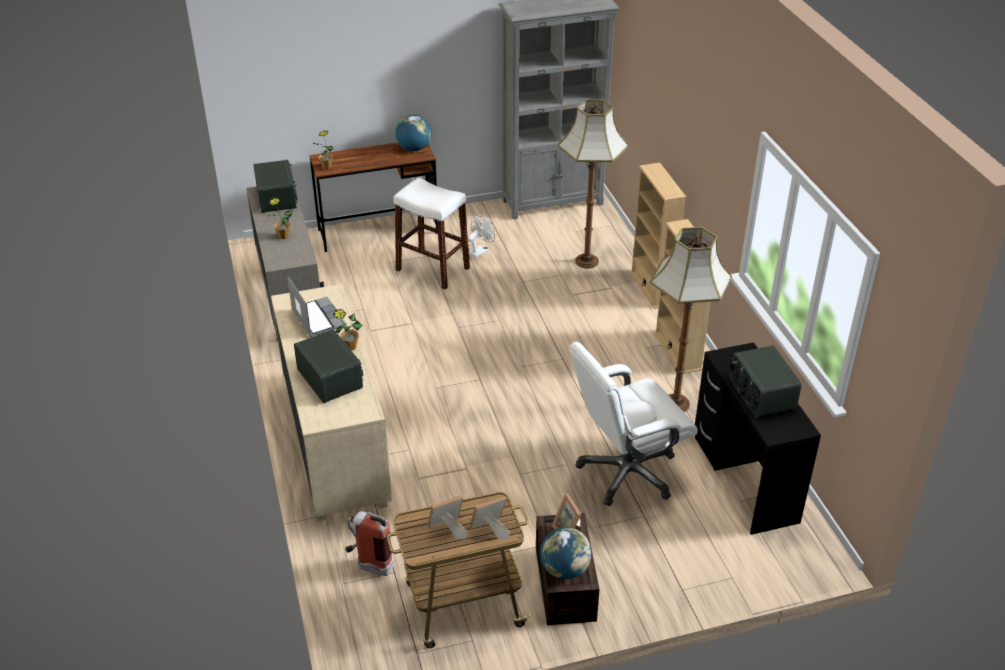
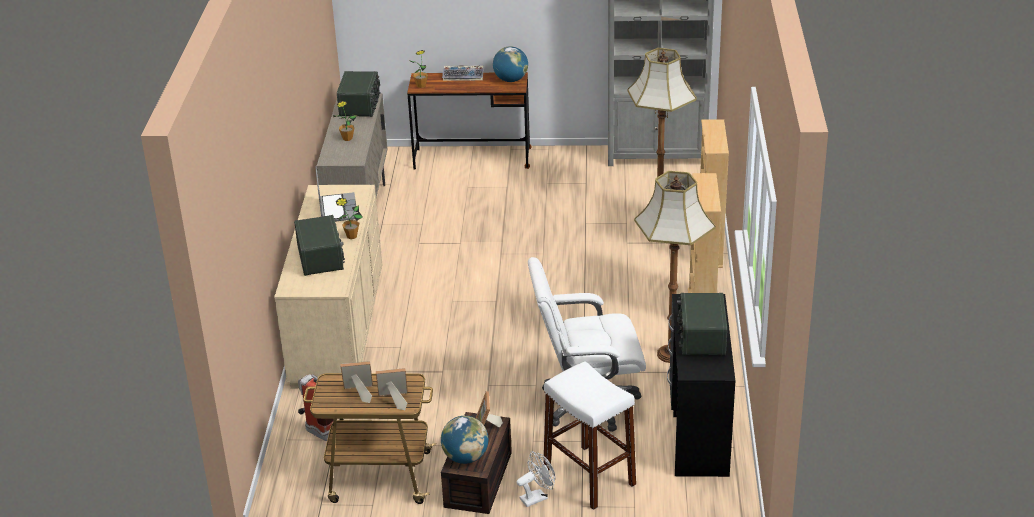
camera: 20 degrees right, 5 degrees down
white stool [393,178,470,290] -> white stool moved to [543,361,636,510]
white fan [468,215,495,258] -> white fan moved to [516,451,556,507]
none -> keyboard [442,65,483,81]

